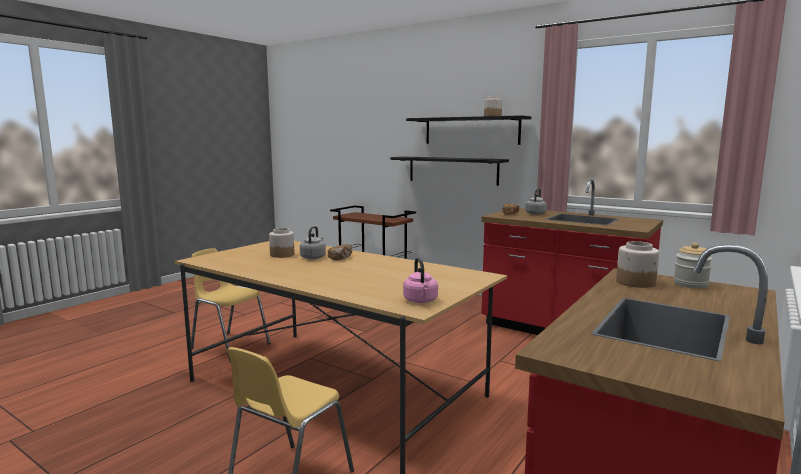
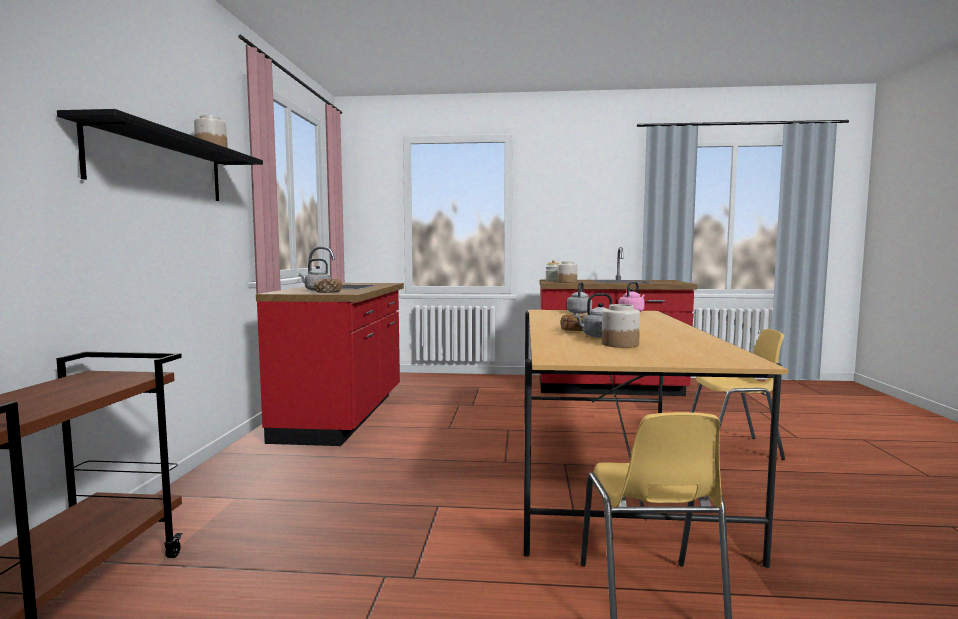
camera: 120 degrees left, 5 degrees down
black shelf [390,156,509,186] -> none
none -> grey kettle [567,282,592,314]

